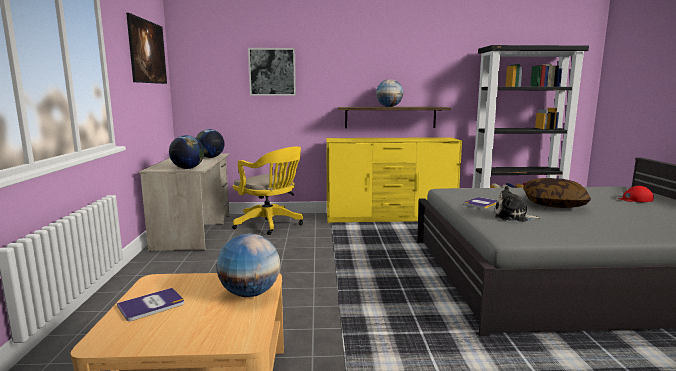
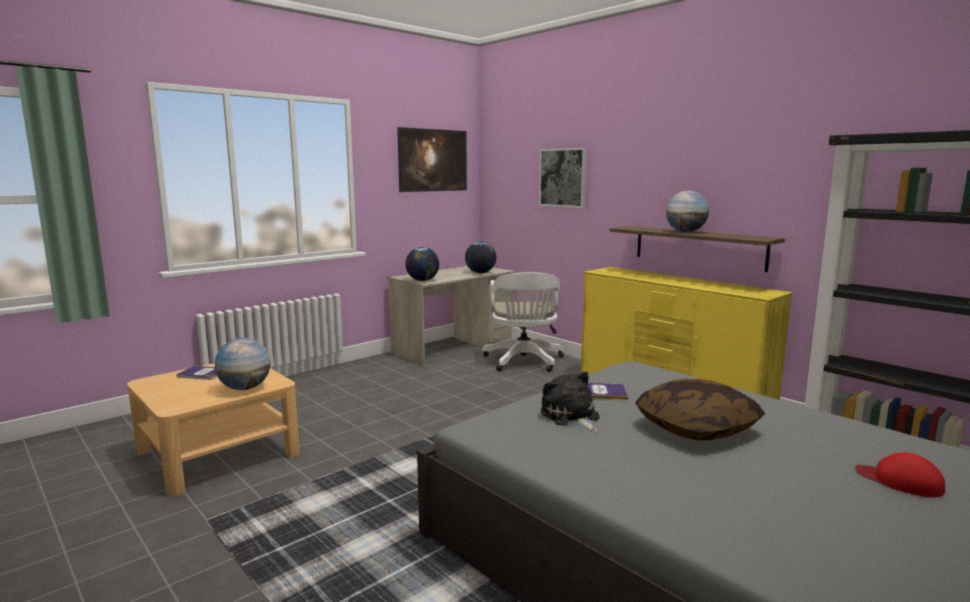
camera: 50 degrees right, 0 degrees up
yellow office chair [232,146,303,235] -> white office chair [483,272,564,372]

